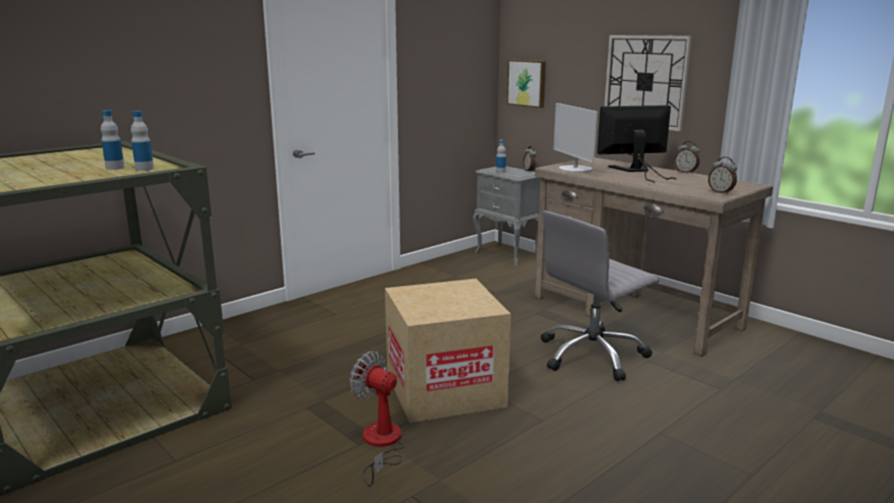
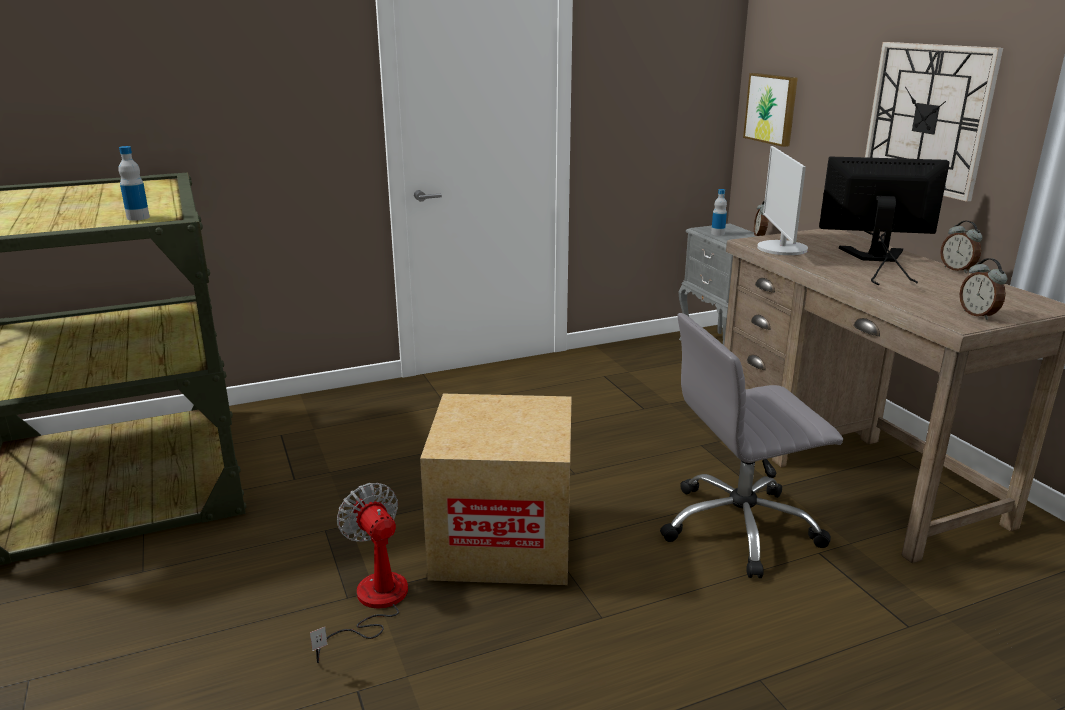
camera: 20 degrees right, 5 degrees up
bottle [101,110,125,170] -> none

